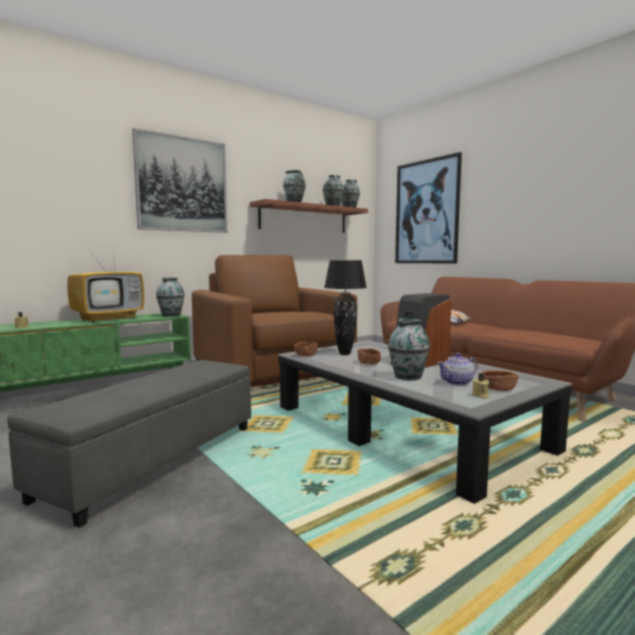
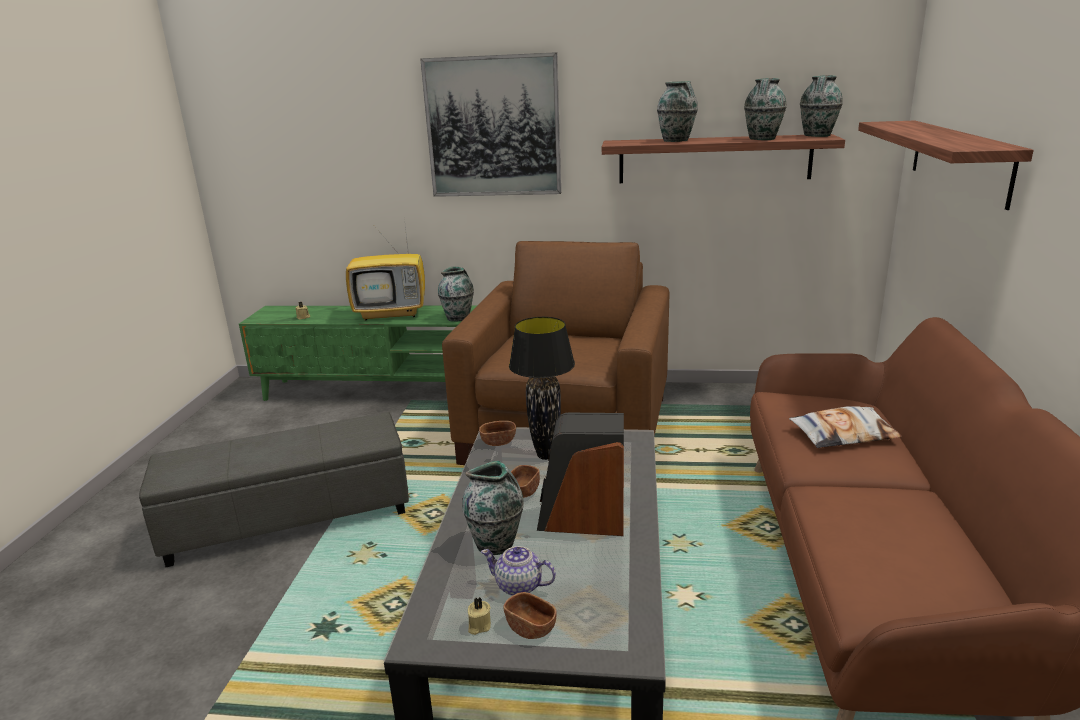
camera: 45 degrees right, 15 degrees up
picture [395,152,462,264] -> shelf [858,121,1034,210]

